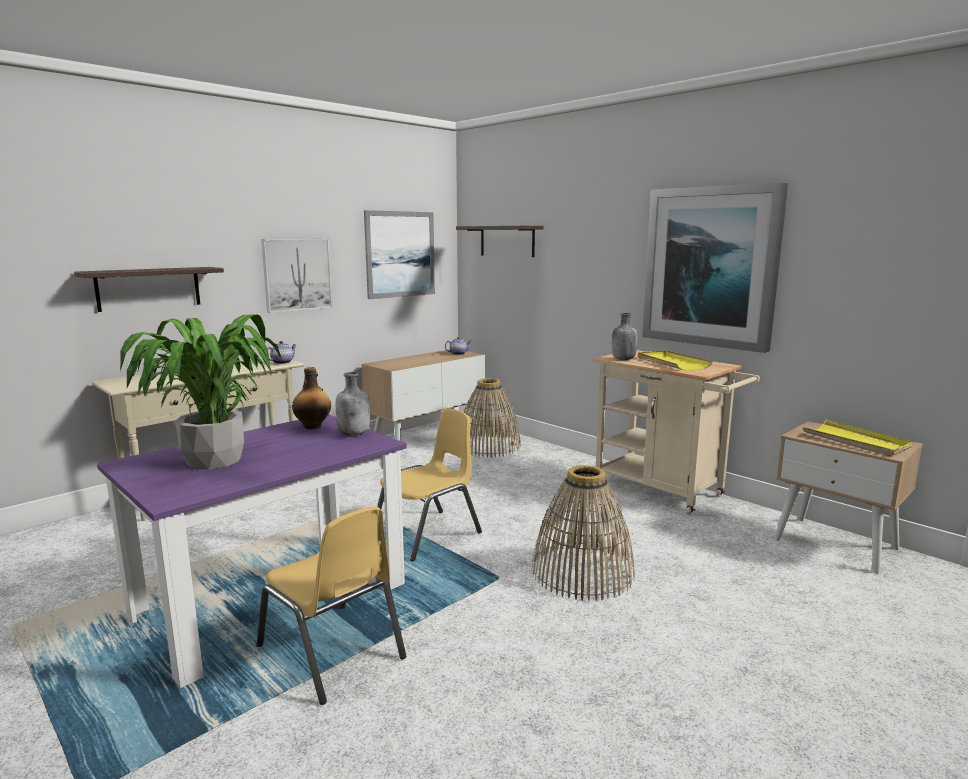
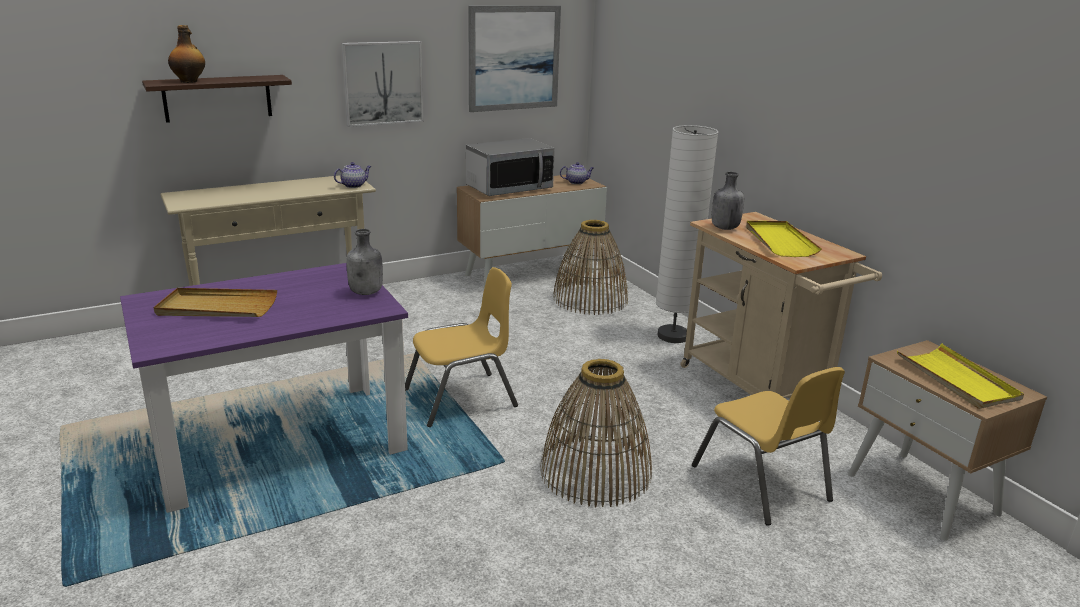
camera: 15 degrees right, 10 degrees up
potted plant [120,314,282,470] -> beige tray [154,288,277,317]
yellow chair [256,506,406,705] -> yellow chair moved to [692,367,845,526]
bottle [292,367,331,429] -> bottle moved to [168,25,205,83]
shelf [456,226,544,257] -> none
picture [642,182,788,353] -> none
none -> microwave [466,138,555,196]
none -> white floor lamp [656,125,718,343]

